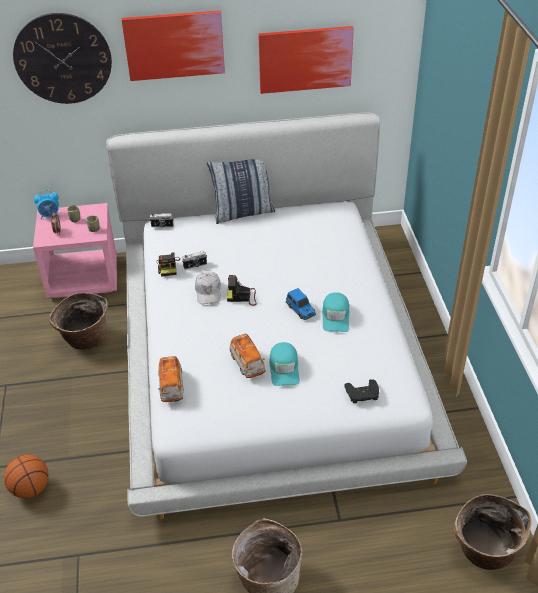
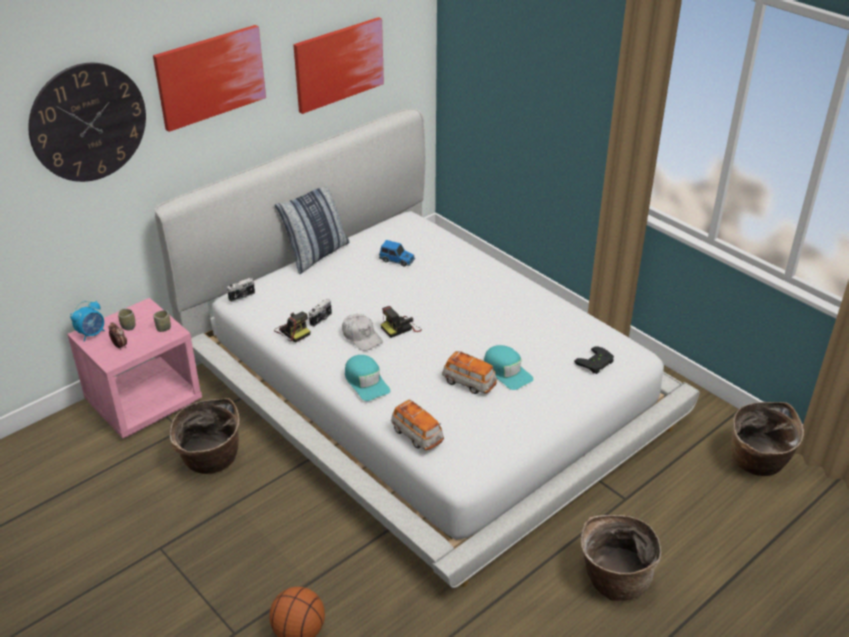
camera: 35 degrees left, 5 degrees down
toy car [286,288,316,320] -> toy car moved to [379,240,415,267]
turquoise cap [322,292,349,332] -> turquoise cap moved to [345,355,390,401]

